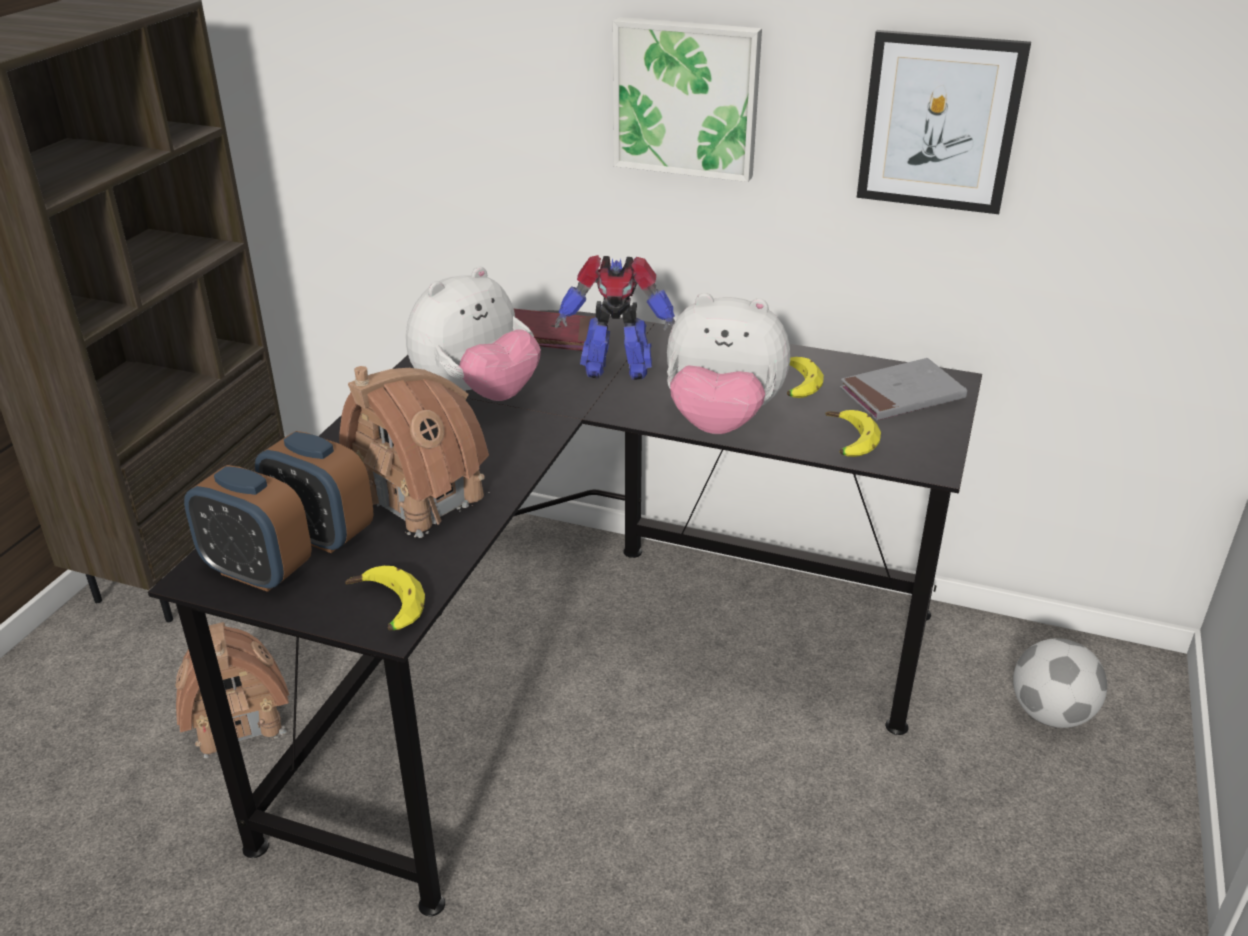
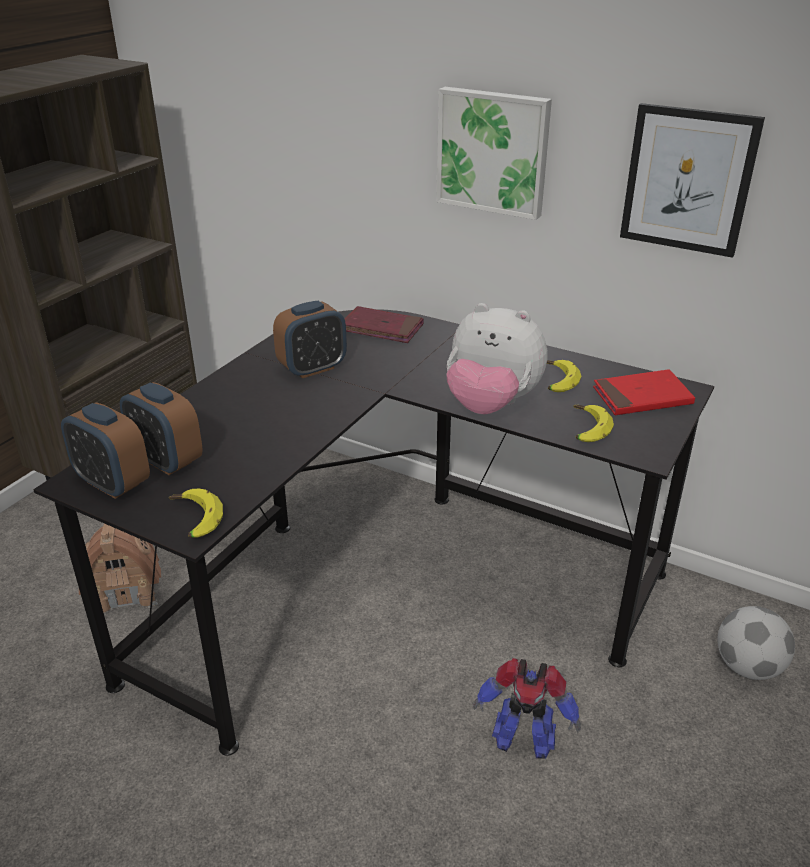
camera: 10 degrees right, 0 degrees up
toy house [339,366,490,538] -> none
plush toy [406,267,541,401] -> alarm clock [273,301,347,378]
toy robot [555,255,675,380] -> toy robot moved to [473,658,581,759]
grey book [840,358,967,421] -> red book [593,369,695,415]

